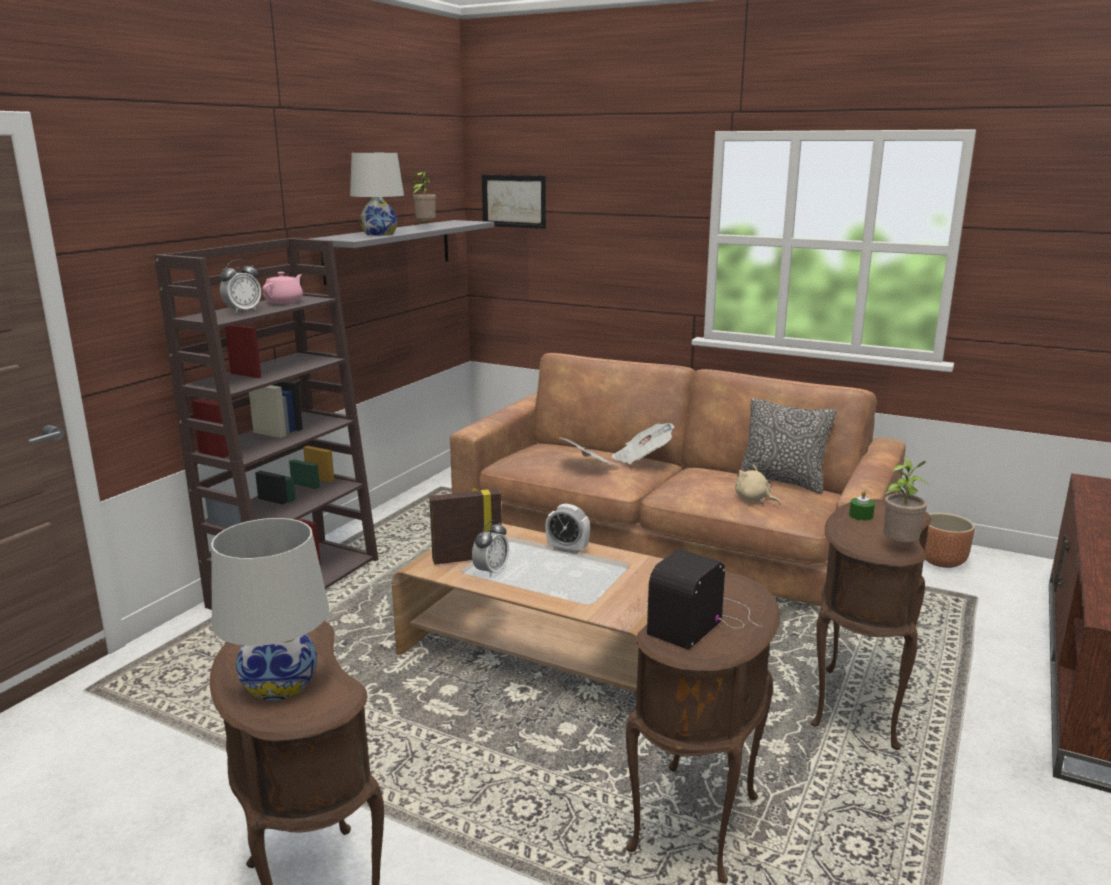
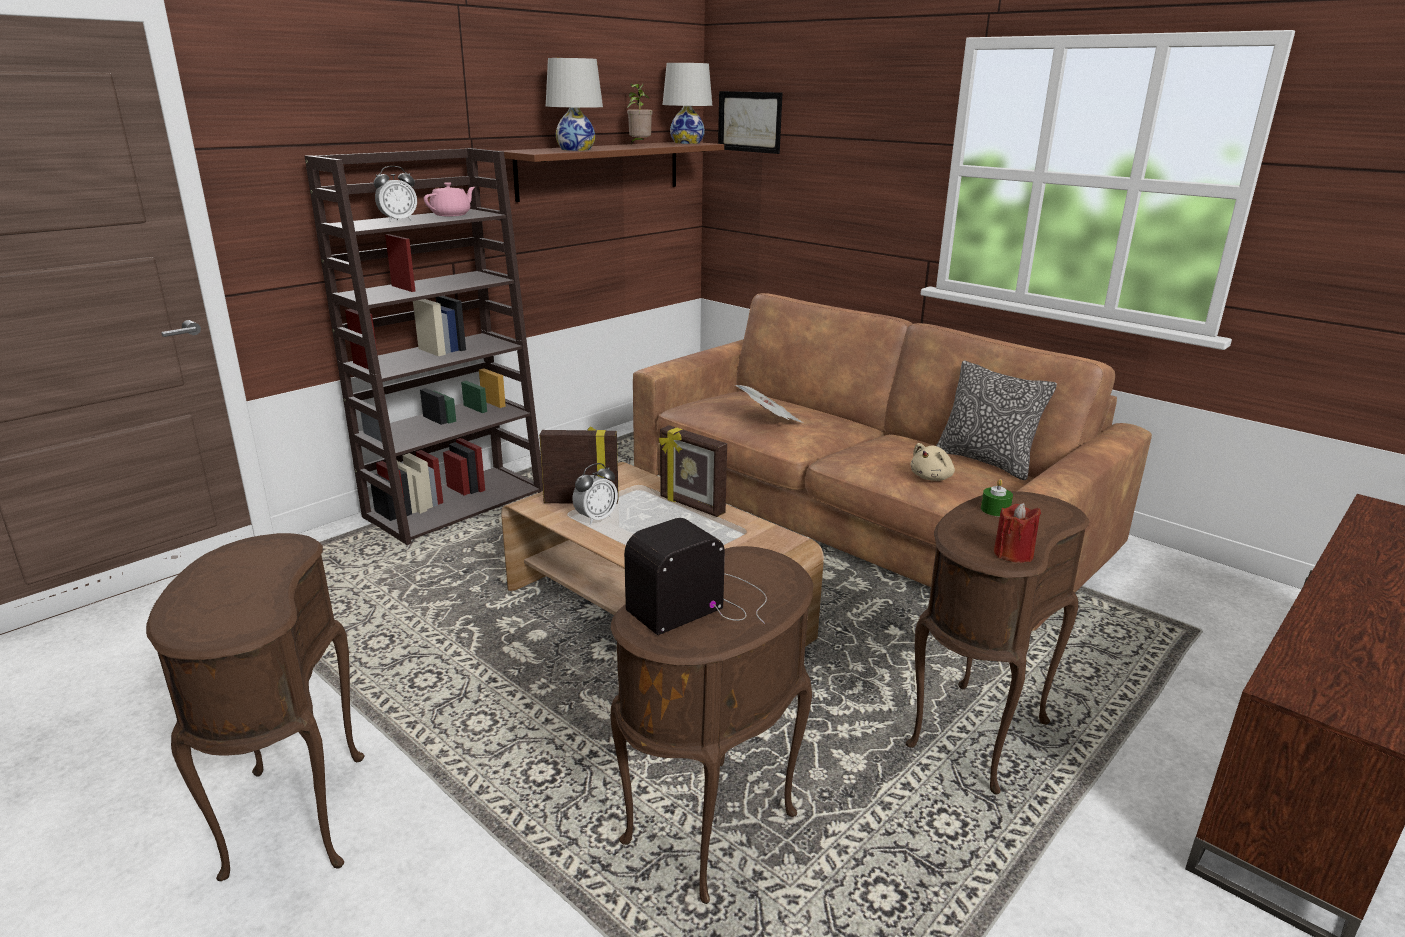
camera: 15 degrees right, 5 degrees up
white table lamp [211,518,329,701] -> white table lamp moved to [663,63,712,144]
grey shelf [311,220,494,285] -> brown shelf [504,142,724,202]
alarm clock [545,504,590,554] -> picture frame [659,425,727,517]
newspaper [611,423,675,464] -> none
beige plush toy [735,464,781,505] -> beige plush toy turned 105 degrees counterclockwise [910,443,955,481]
potted plant [883,457,929,542] -> red candle [994,503,1041,563]
brown planter [925,513,975,568] -> none

